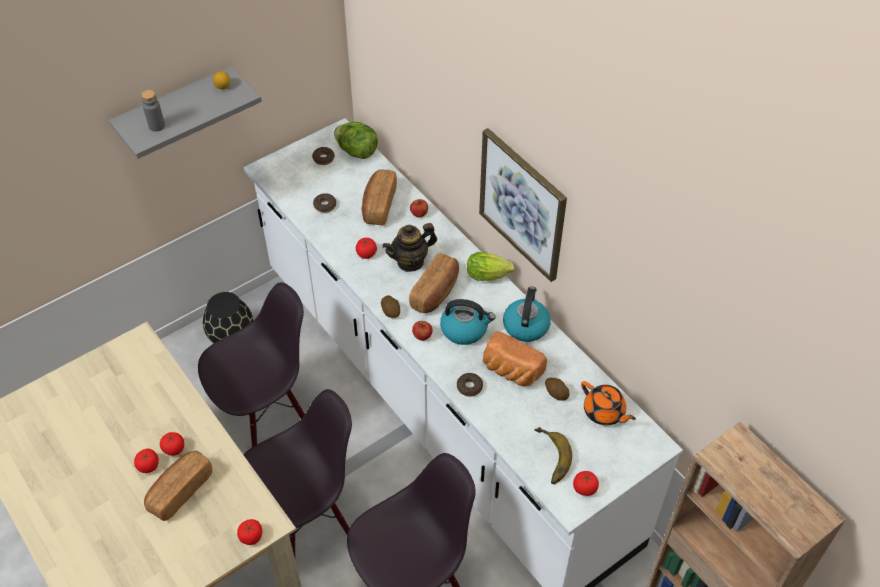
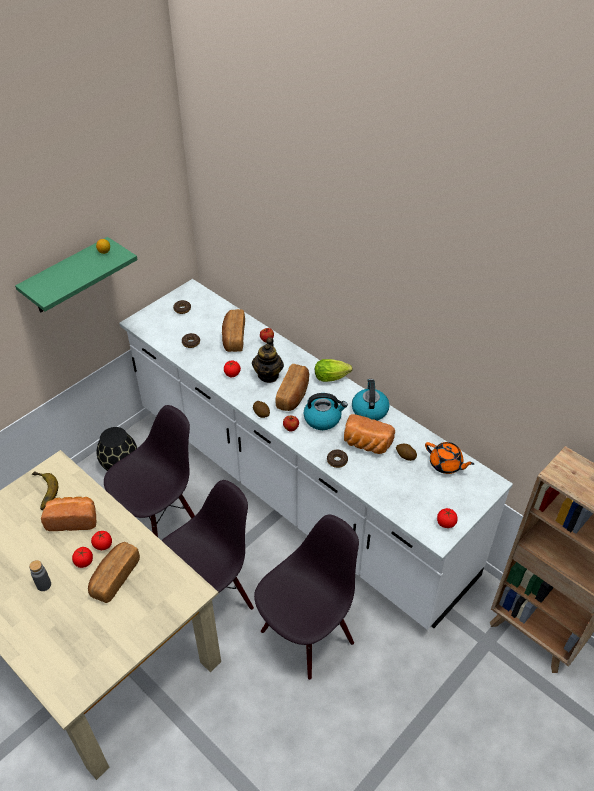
camera: 10 degrees left, 5 degrees down
grey shelf [109,66,262,159] -> green shelf [15,237,137,313]
grey bottle [141,90,165,132] -> grey bottle moved to [29,560,51,591]
tomato [237,519,262,545] -> none
lettuce [334,122,378,159] -> none
teapot [382,223,437,272] -> teapot turned 45 degrees counterclockwise [252,337,284,383]
picture [479,128,567,282] -> none
banana [535,427,572,484] -> banana moved to [32,471,58,510]
none -> bread [41,497,97,531]

